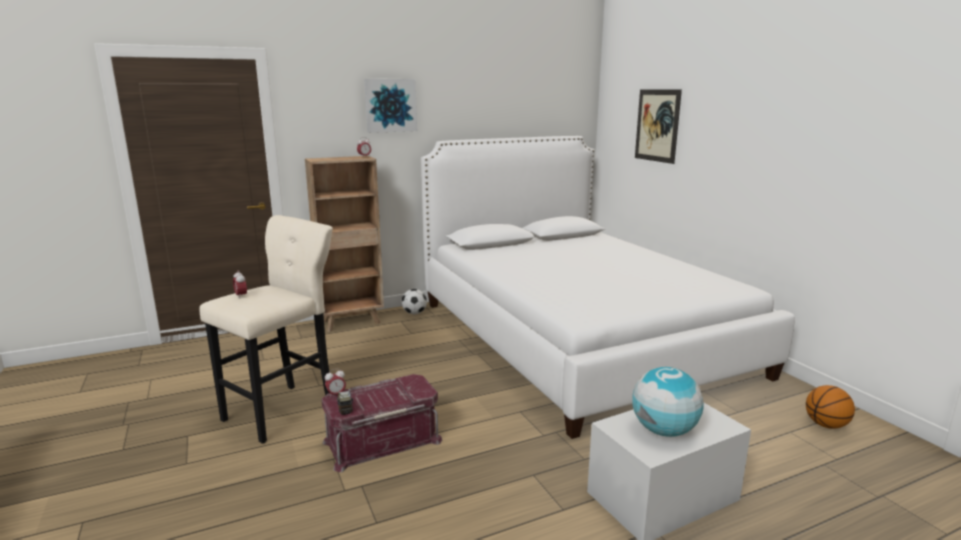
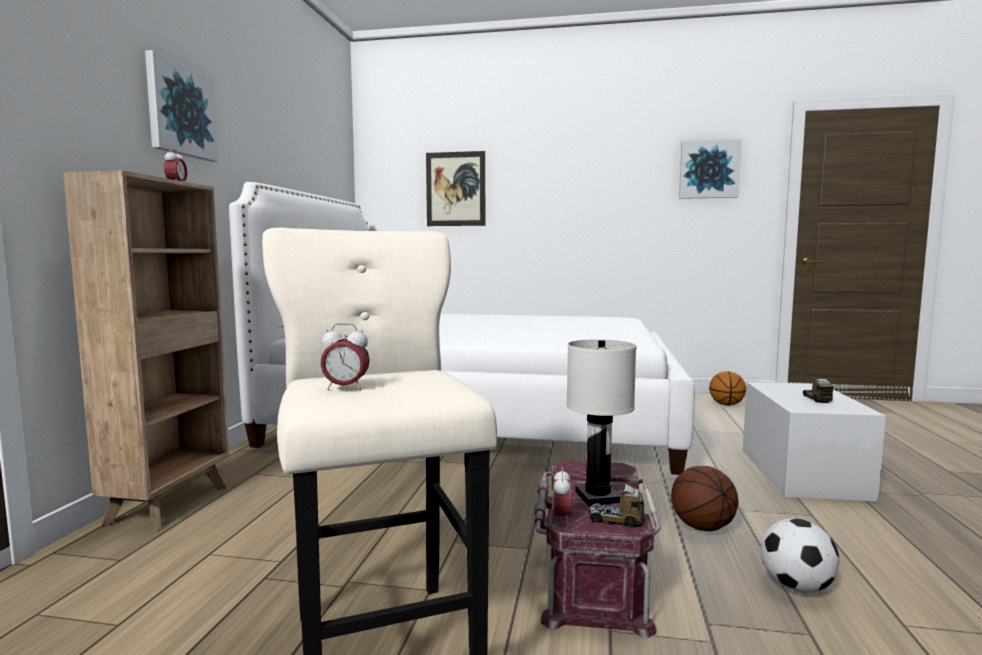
camera: 55 degrees left, 10 degrees down
football [401,289,427,314] -> football moved to [760,518,839,593]
globe [633,367,704,437] -> toy truck [803,379,834,403]
none -> white table lamp [566,339,637,506]
none -> basketball [671,466,739,531]
none -> picture [679,139,742,199]

